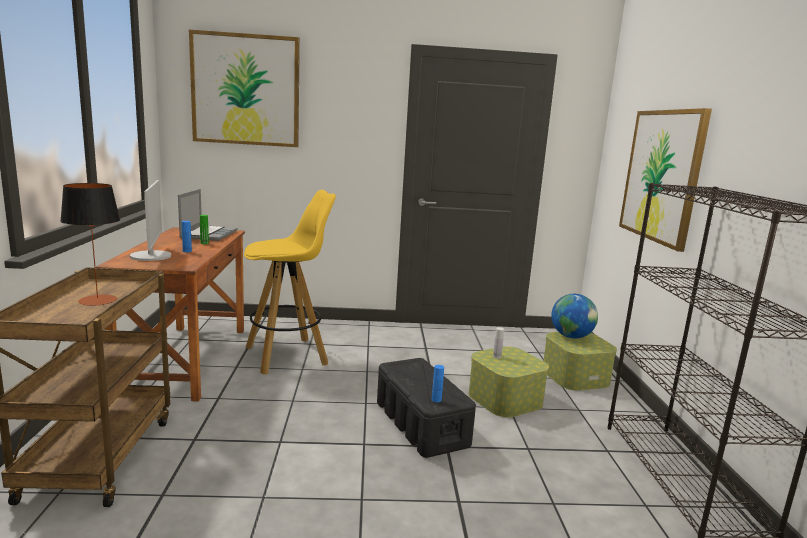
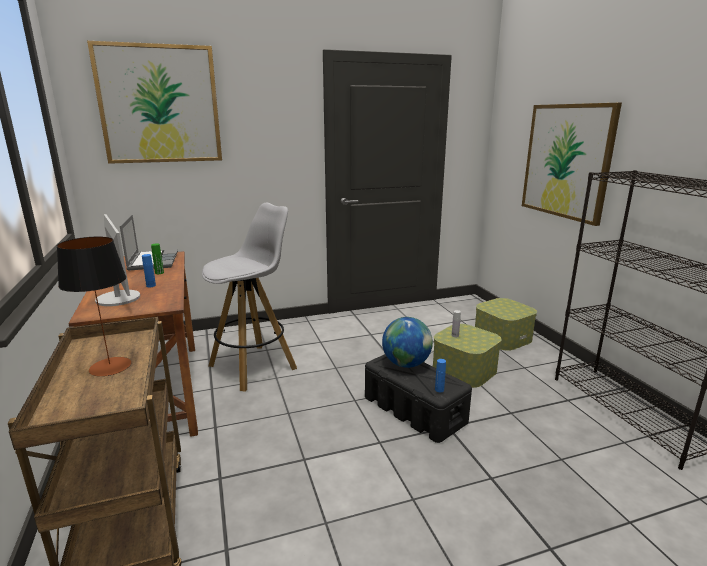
camera: 15 degrees left, 5 degrees up
yellow stool [244,190,336,375] -> white stool [202,202,297,392]
globe [551,294,598,339] -> globe moved to [382,317,433,368]

